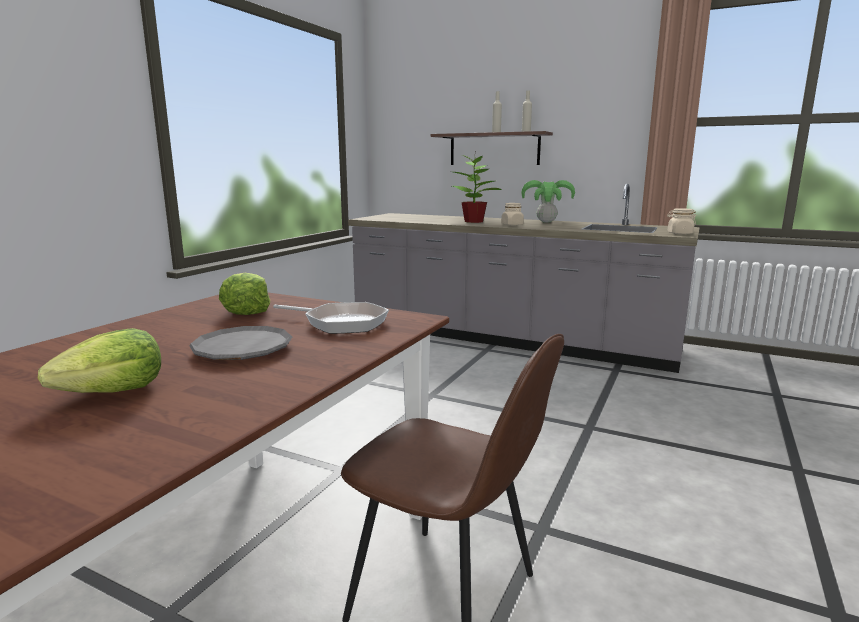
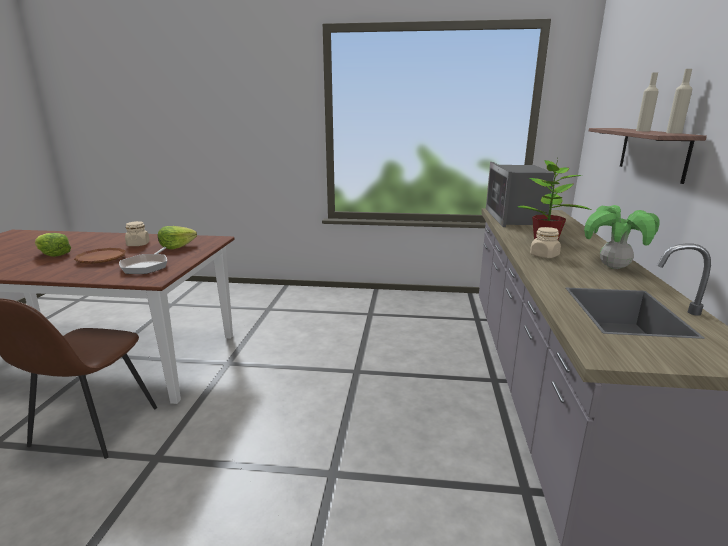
camera: 70 degrees right, 5 degrees up
grey plate [190,326,292,360] -> brown plate [74,248,126,264]
beige jar [667,208,696,235] -> beige jar moved to [125,221,150,246]
none -> microwave [486,162,554,227]

